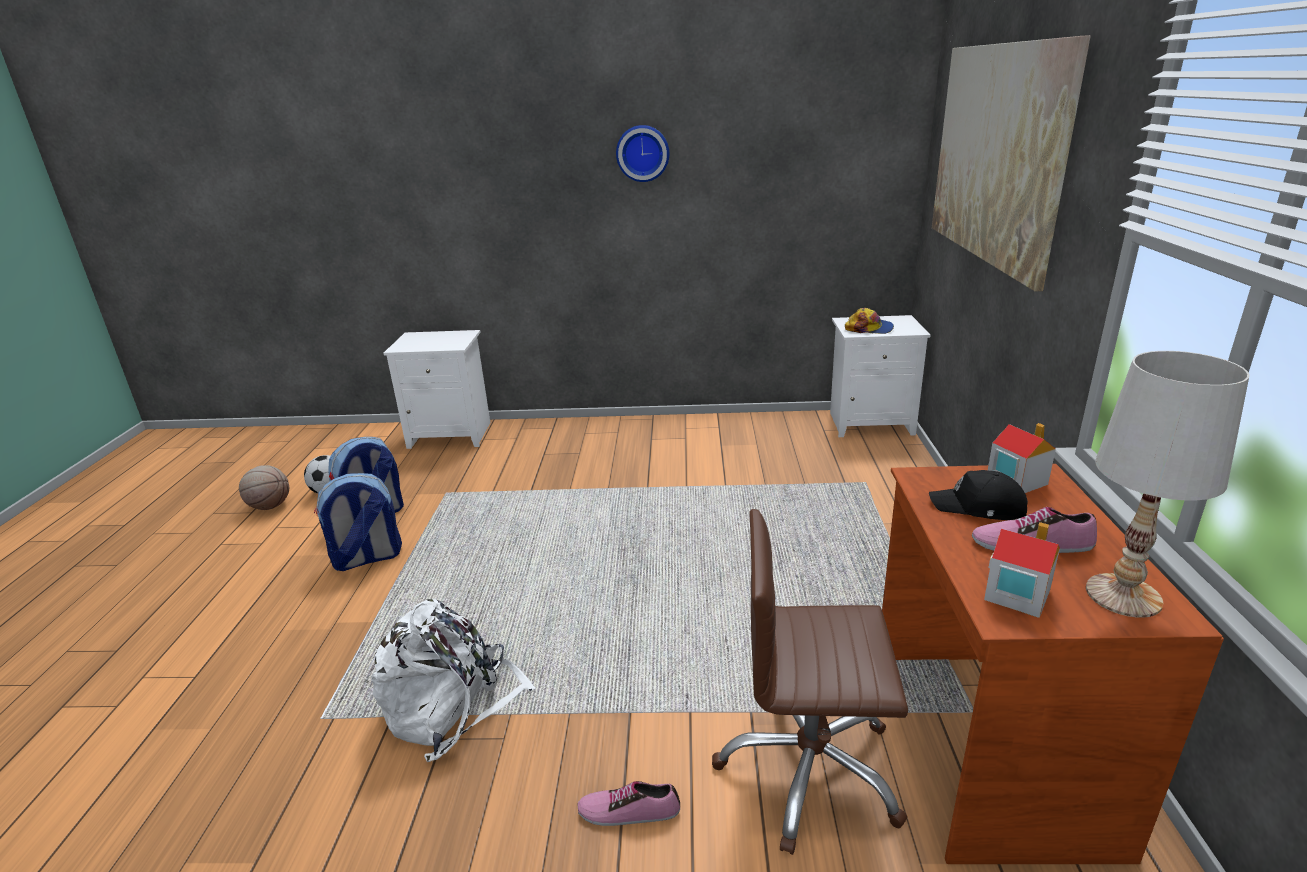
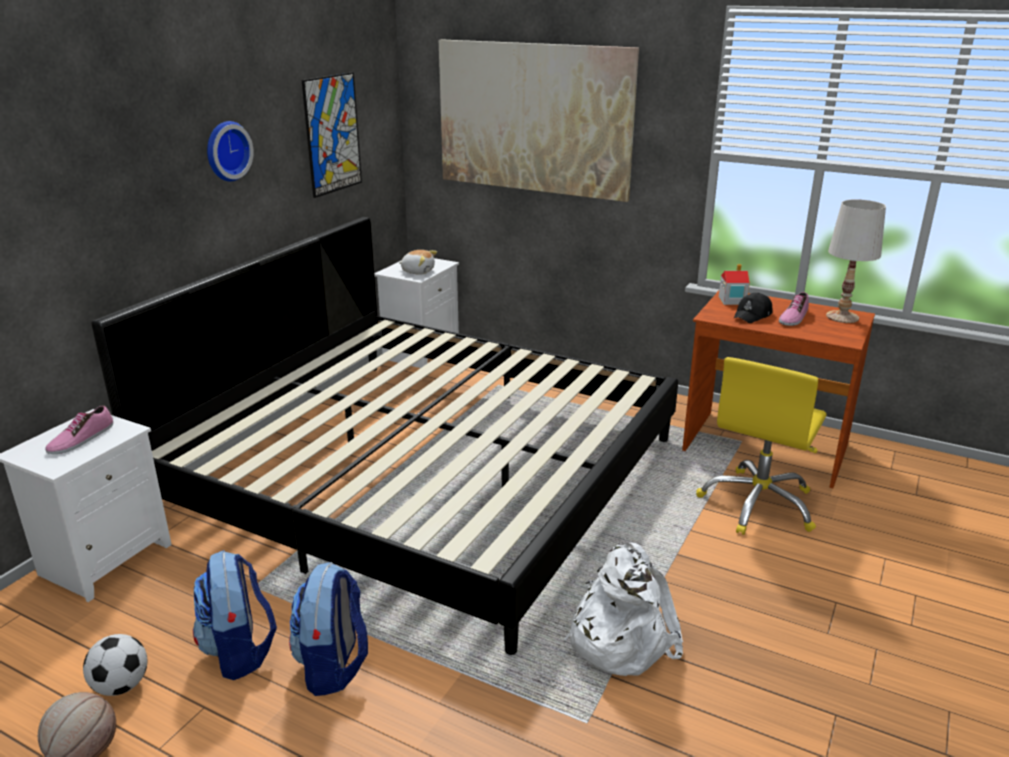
camera: 65 degrees left, 0 degrees up
shoe [577,781,680,826] -> shoe moved to [45,405,113,454]
brown office chair [712,509,908,855] -> yellow office chair [696,357,826,535]
cap [845,308,894,334] -> plush toy [399,250,437,275]
toy house [984,522,1060,618] -> none
none -> bed [91,217,678,655]
none -> picture [302,72,362,198]

